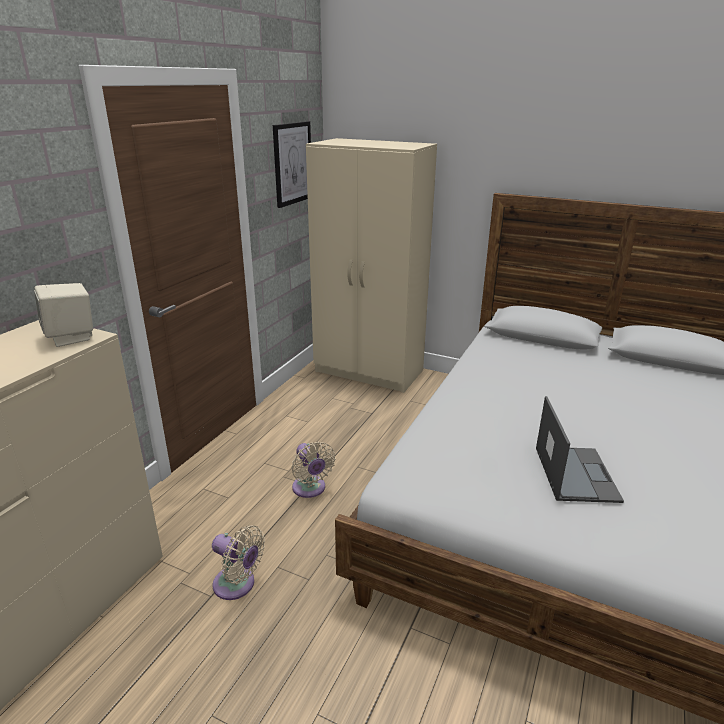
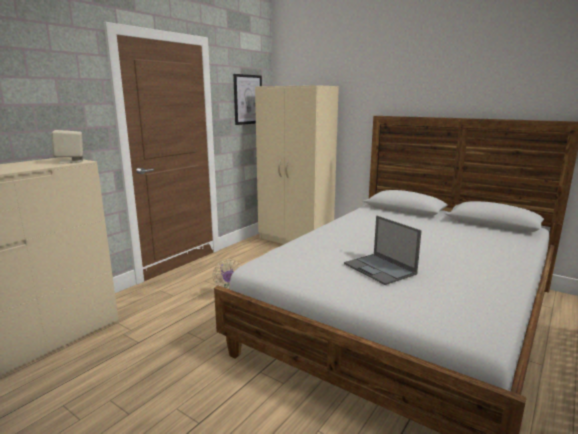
camera: 10 degrees right, 10 degrees down
beige fan [212,525,265,600] -> none
laptop [536,396,624,503] -> laptop turned 135 degrees clockwise [344,216,422,285]

